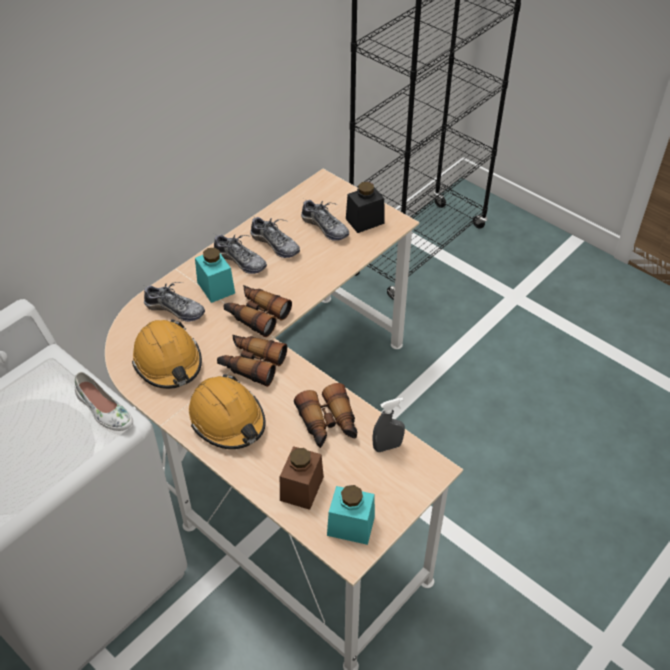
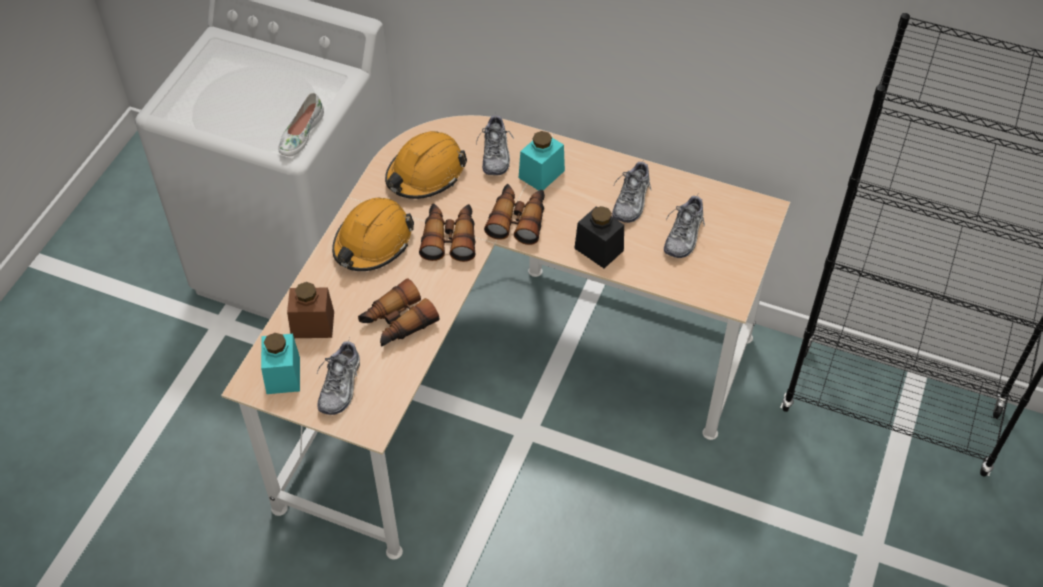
camera: 70 degrees right, 5 degrees up
shoe [214,234,267,274] -> shoe moved to [317,338,360,415]
black jar [346,182,385,233] -> black jar moved to [574,206,624,268]
grey spray bottle [373,397,405,452] -> none

